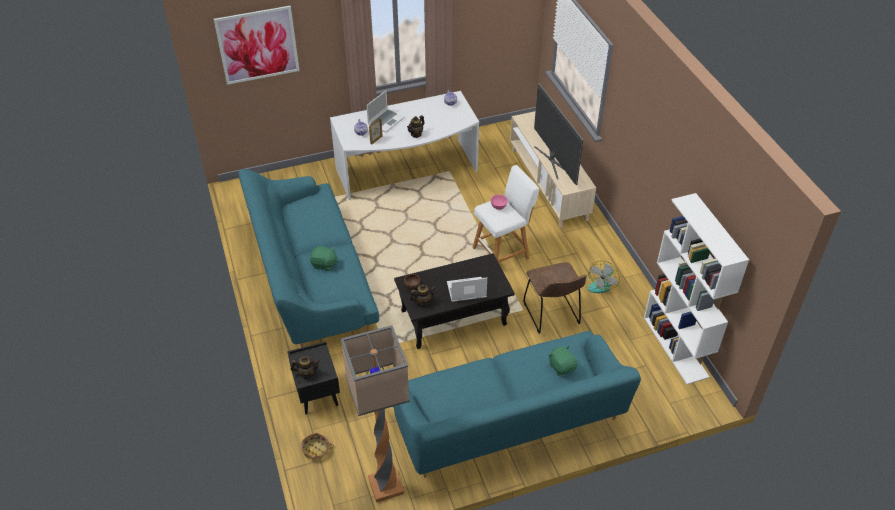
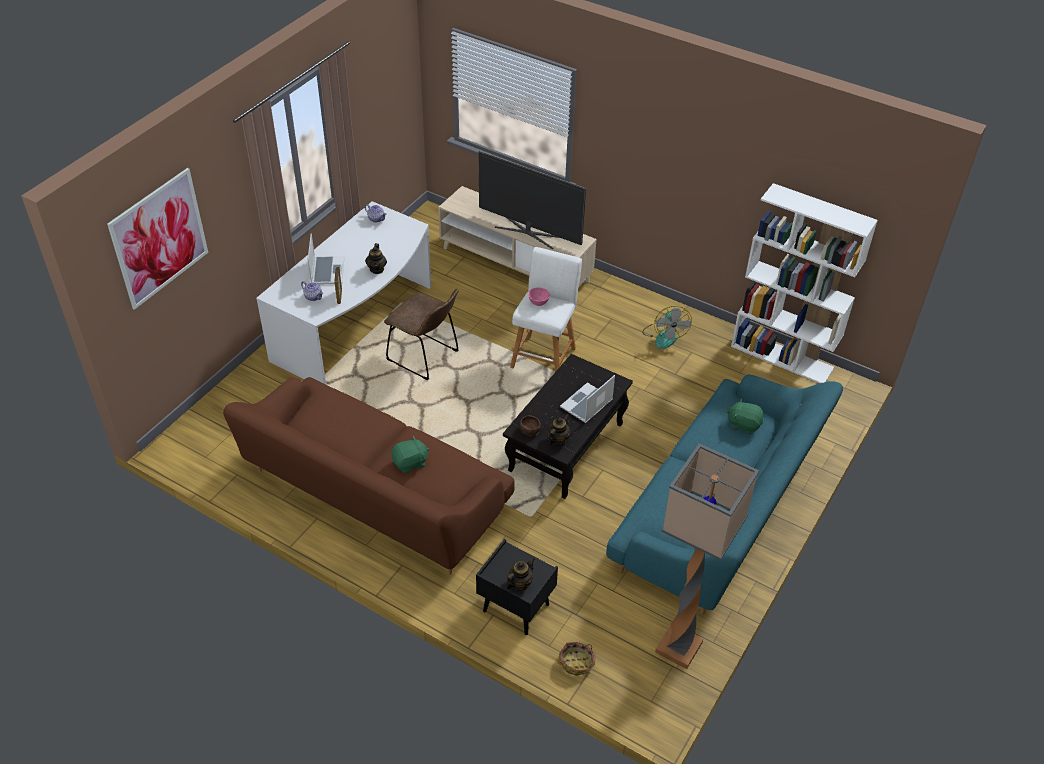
camera: 40 degrees left, 0 degrees up
turquoise sofa [238,169,379,348] -> brown sofa [223,377,514,575]
brown chair [523,262,587,334] -> brown chair moved to [384,289,459,381]

